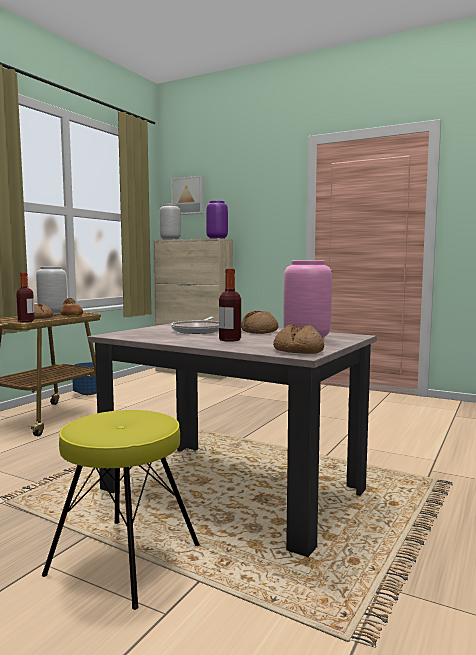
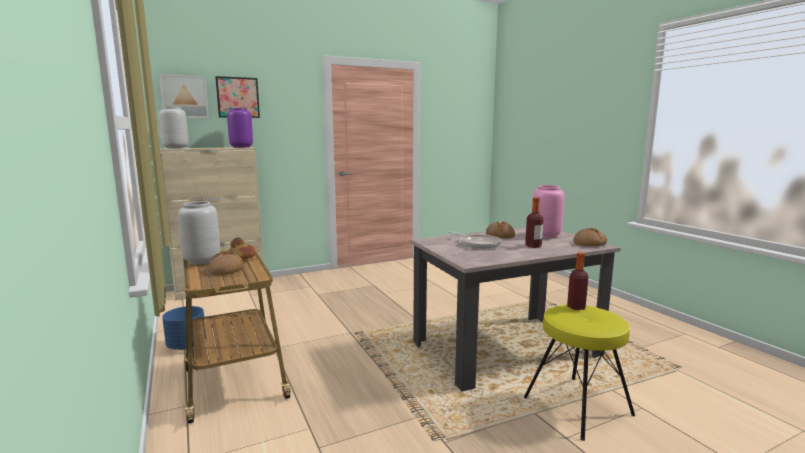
camera: 55 degrees left, 5 degrees up
bottle [16,273,35,322] -> bottle moved to [567,252,588,310]
none -> picture [215,76,260,118]

